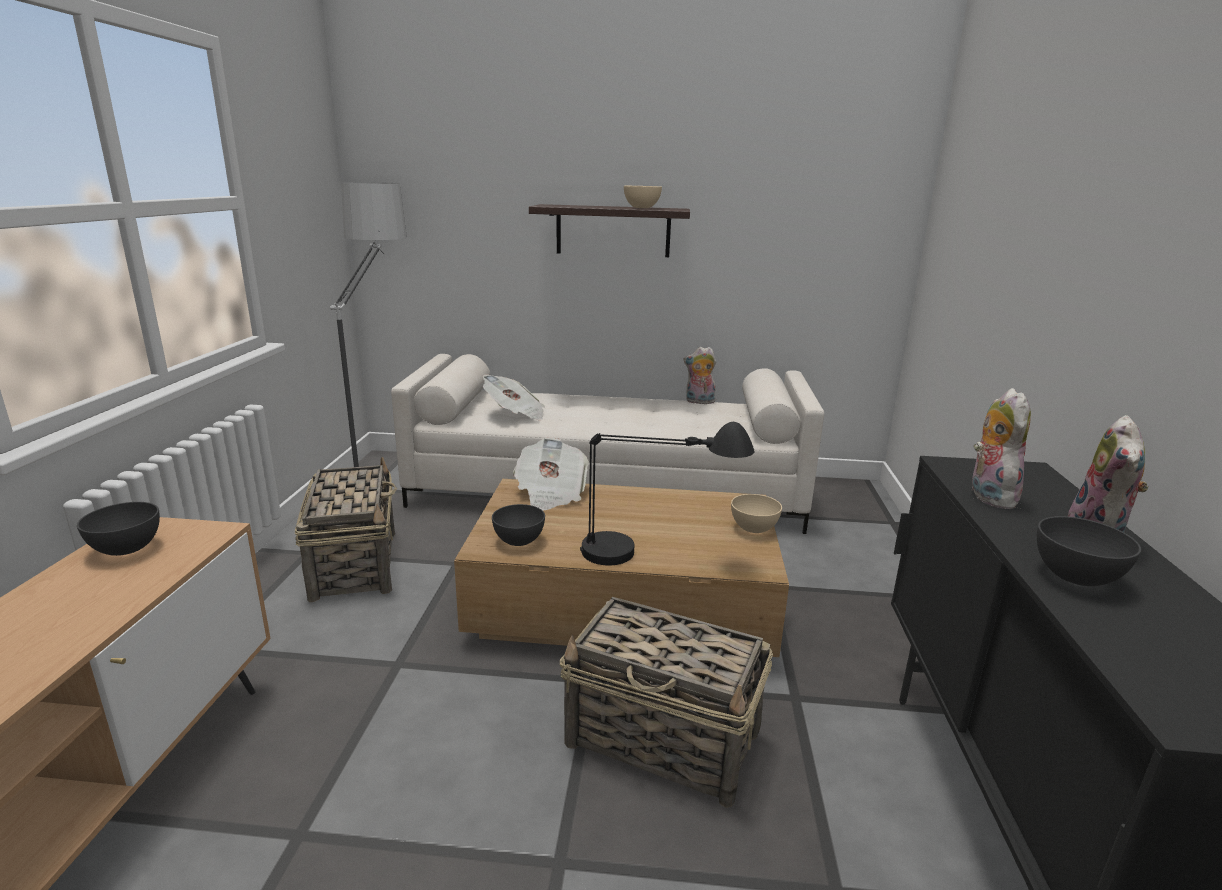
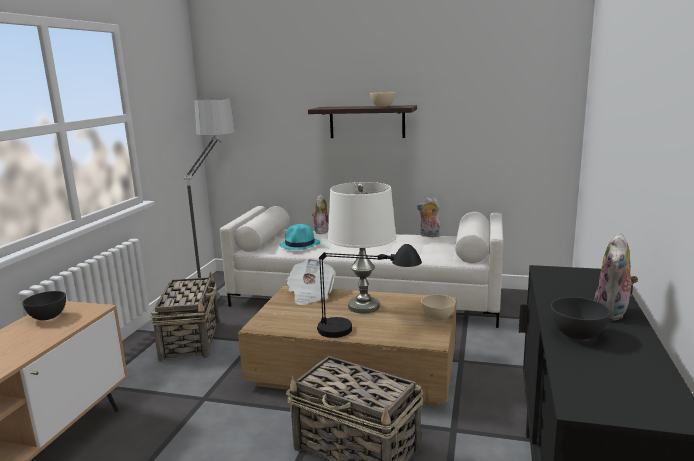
camera: 10 degrees right, 5 degrees down
newspaper [483,374,545,420] -> turquoise hat [280,224,320,250]
grey bowl [492,504,545,546] -> none
plush toy [971,388,1031,509] -> plush toy moved to [312,195,329,234]
none -> white table lamp [328,182,396,314]

